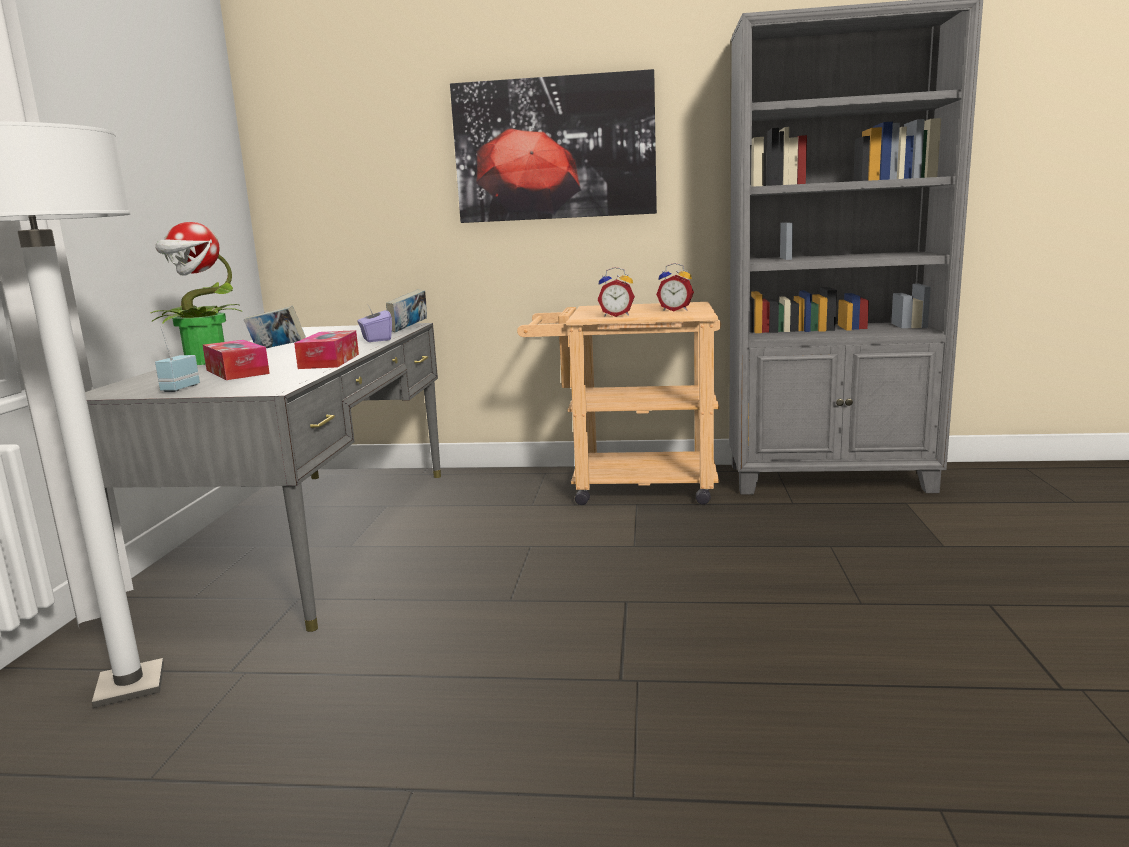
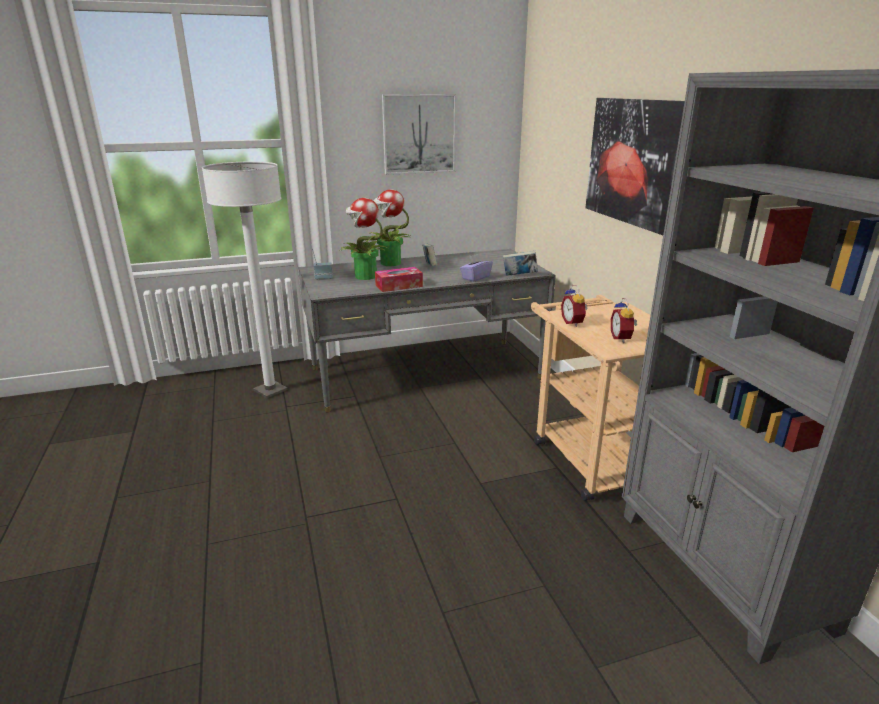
camera: 65 degrees right, 10 degrees up
tissue box [203,340,270,380] -> potted plant [338,198,388,280]
none -> picture [382,94,456,175]

